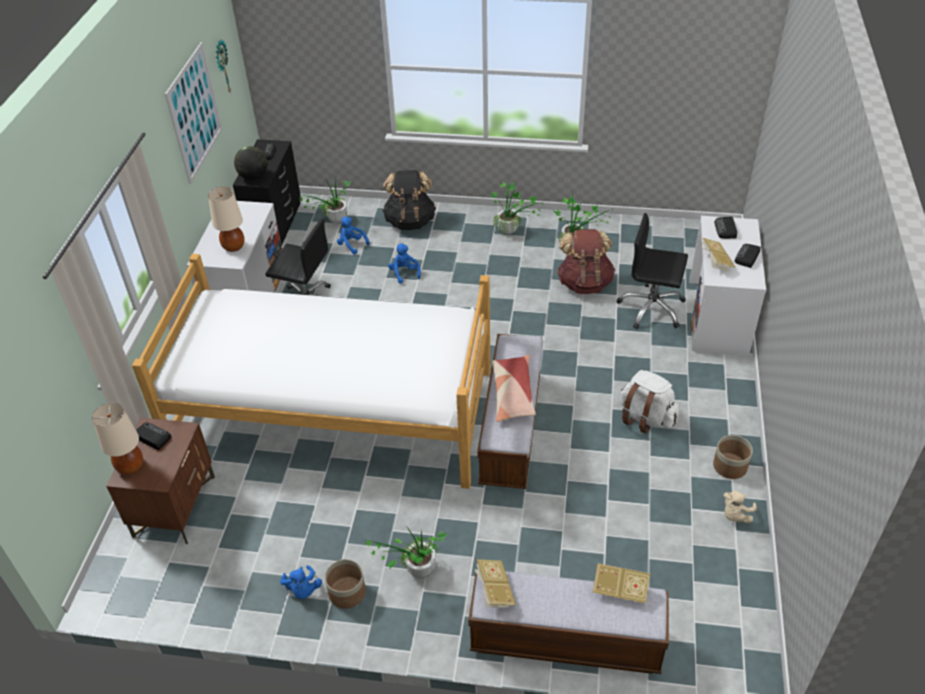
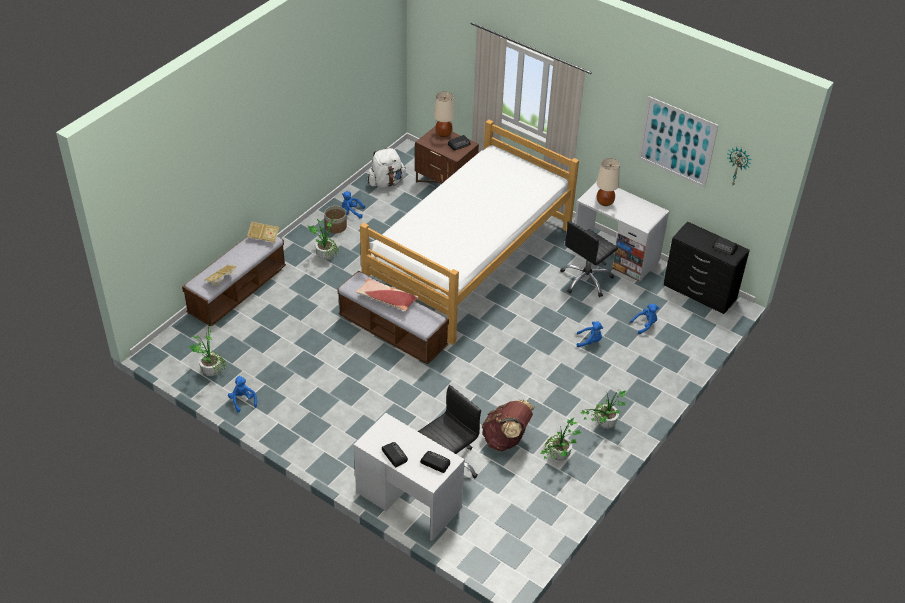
camera: 115 degrees right, 0 degrees up
globe [234,146,267,180] -> none
potted plant [298,178,351,223] -> potted plant moved to [188,320,227,376]
black backpack [382,170,436,230] -> none
white backpack [620,370,679,434] -> white backpack moved to [367,148,406,188]
book [701,238,736,272] -> none
planter [713,435,753,479] -> none
beige plush toy [723,491,757,524] -> blue plush toy [228,376,257,413]

